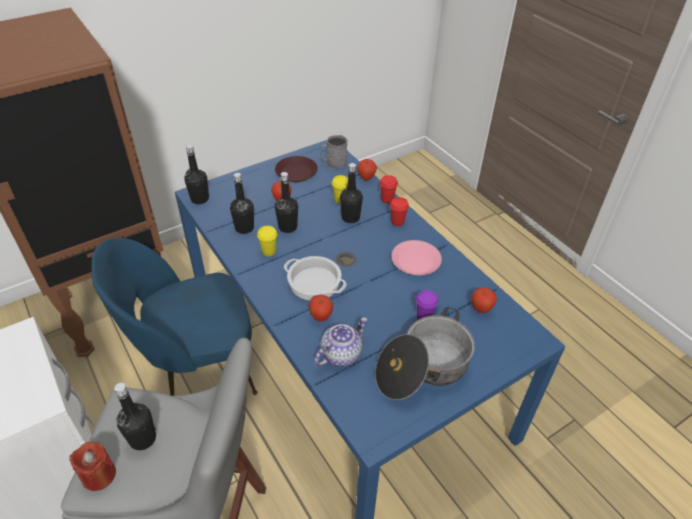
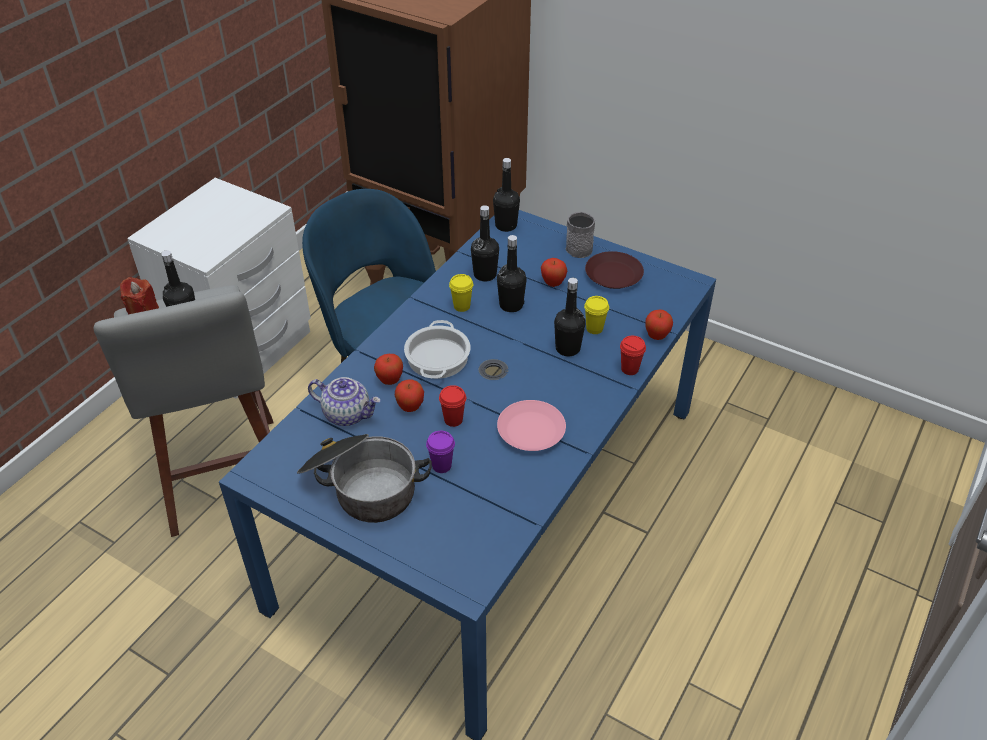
camera: 65 degrees right, 0 degrees up
grey mug [320,135,348,169] -> grey mug moved to [566,212,595,258]
red cup [390,197,409,226] -> red cup moved to [439,385,466,427]
apple [472,287,497,313] -> apple moved to [395,380,424,412]

